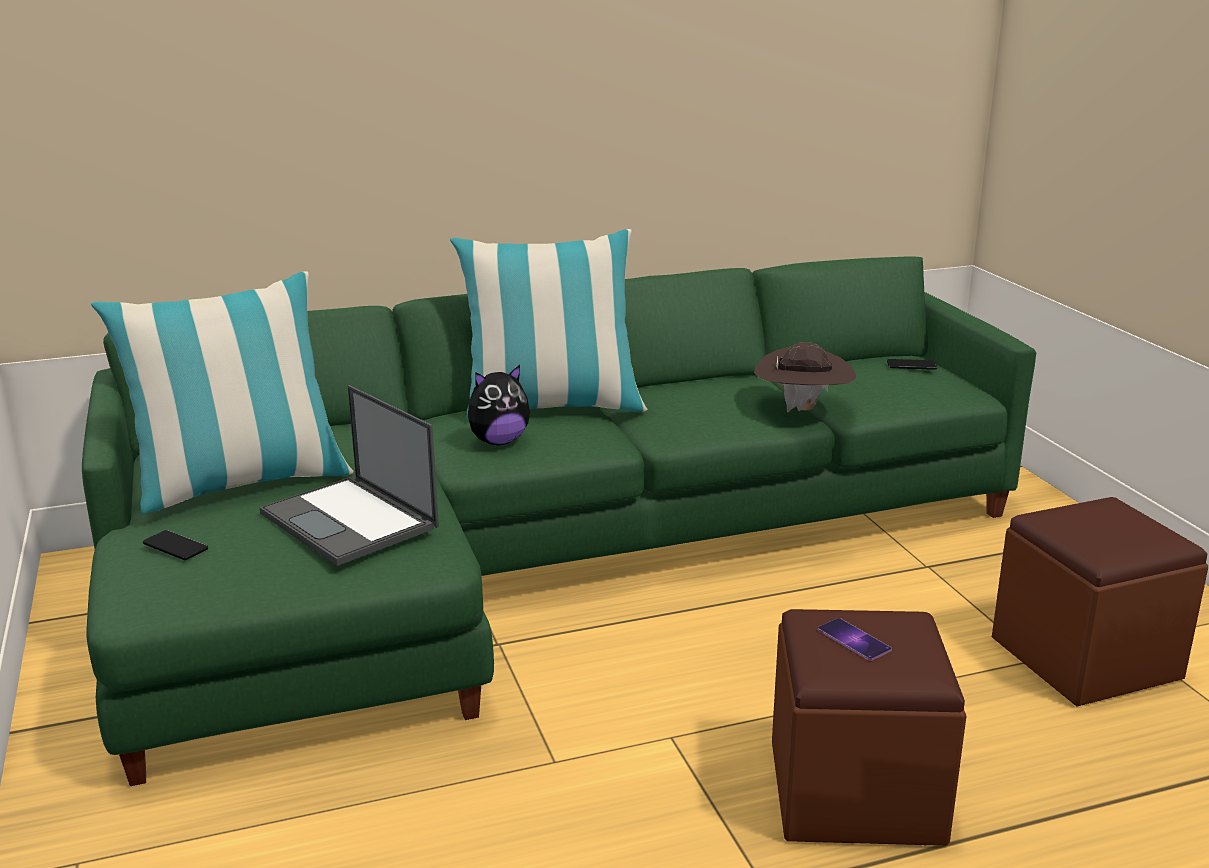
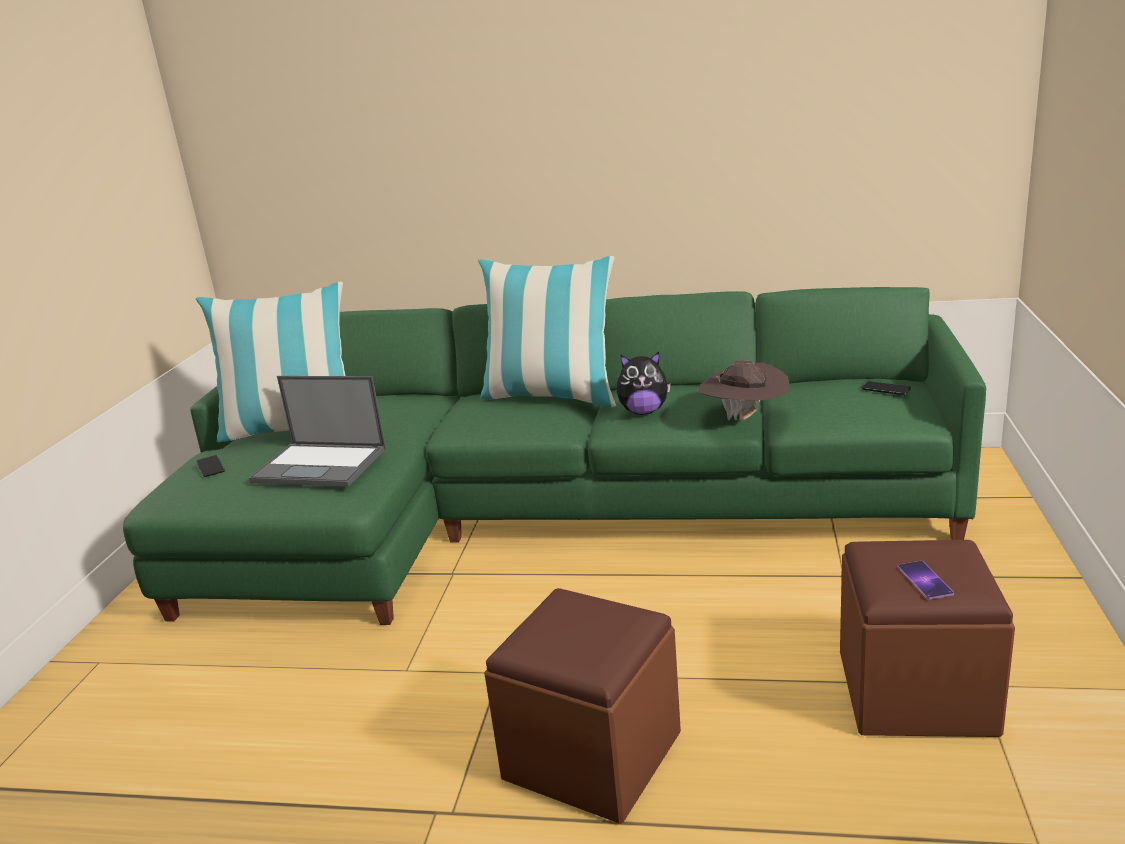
camera: 30 degrees right, 0 degrees up
laptop [259,385,439,566] -> laptop turned 60 degrees counterclockwise [249,376,386,487]
plush toy [468,365,530,445] -> plush toy moved to [617,352,671,415]
phone [818,618,892,661] -> phone moved to [897,561,954,600]

